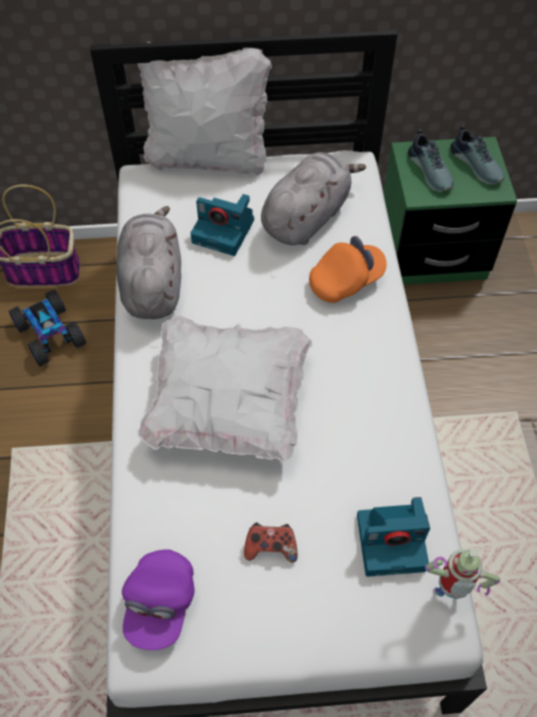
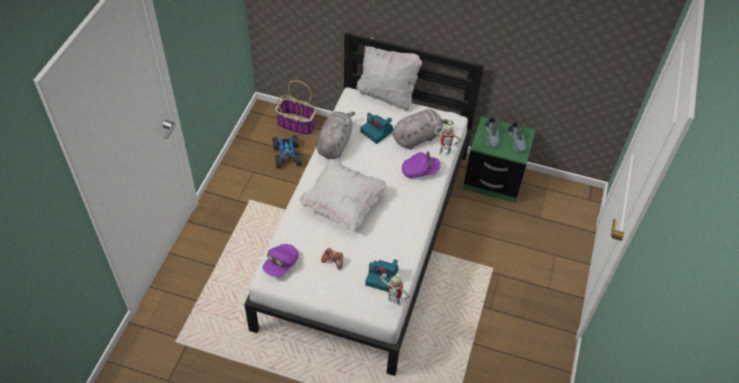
camera: 20 degrees right, 5 degrees down
orange cap [309,236,387,303] -> purple cap [402,151,441,178]
none -> toy robot [434,122,461,154]

